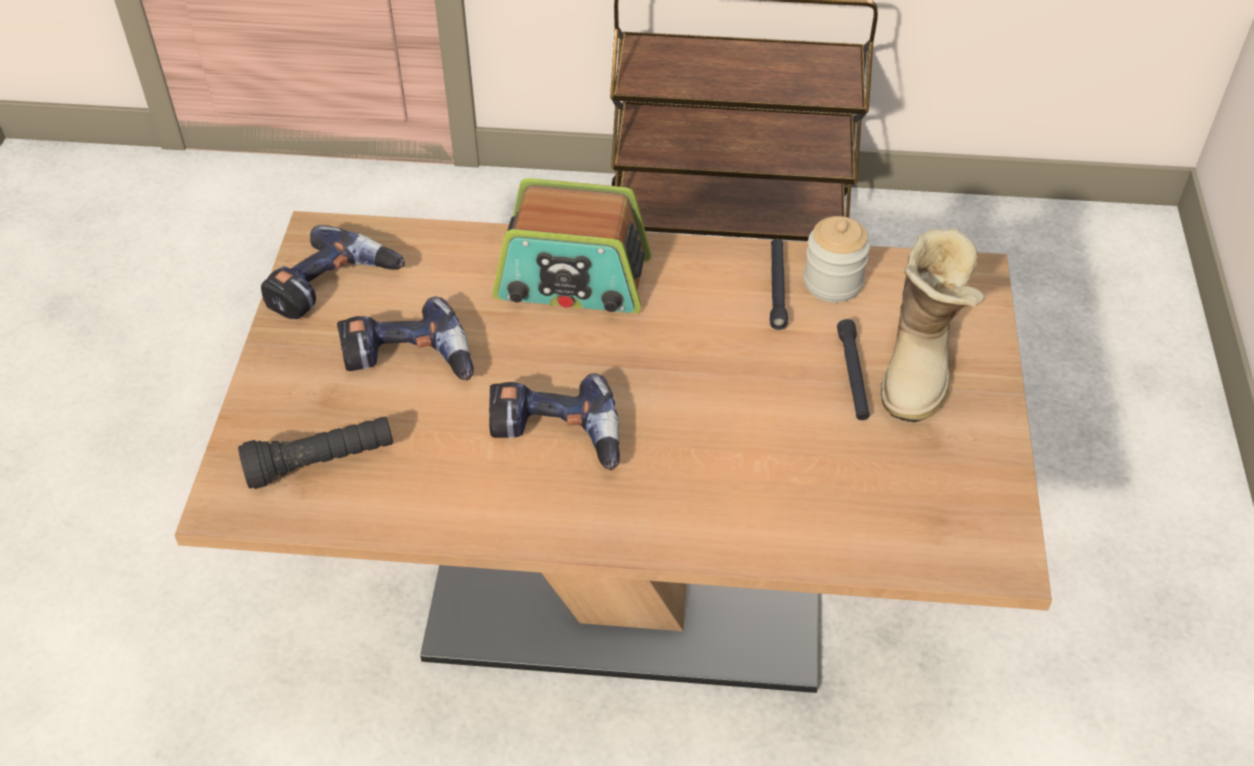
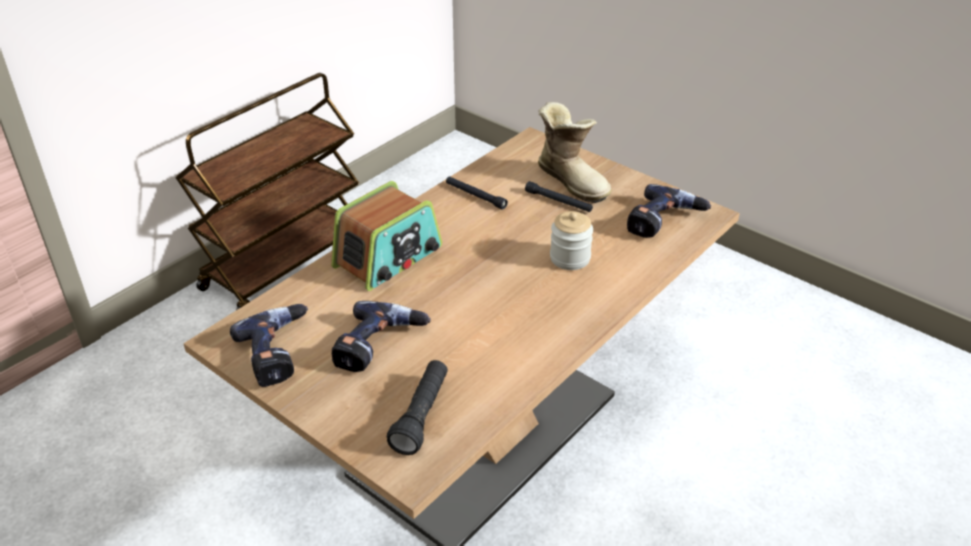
camera: 55 degrees left, 10 degrees down
power drill [489,373,620,470] -> power drill moved to [627,184,711,238]
jar [804,216,870,303] -> jar moved to [550,211,593,270]

